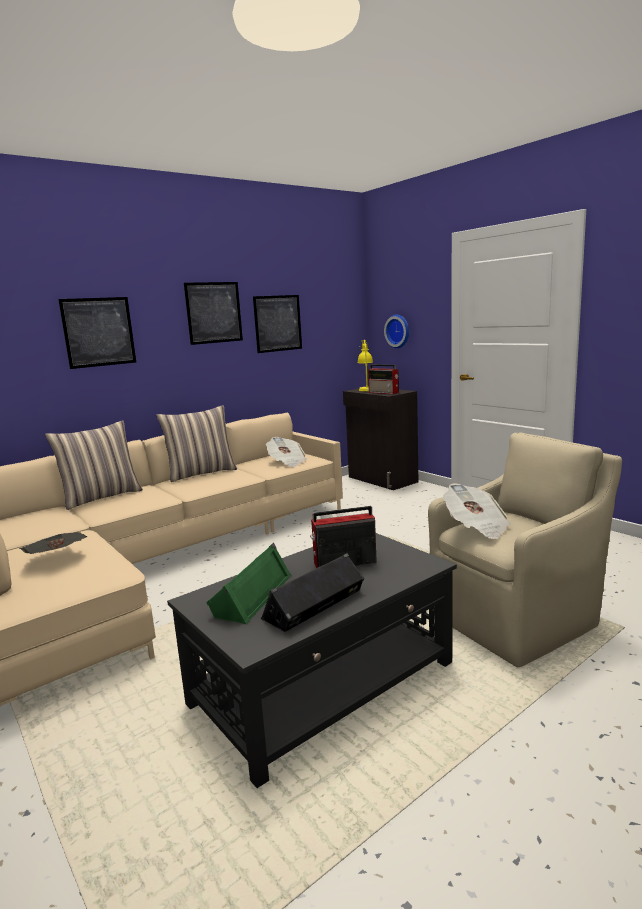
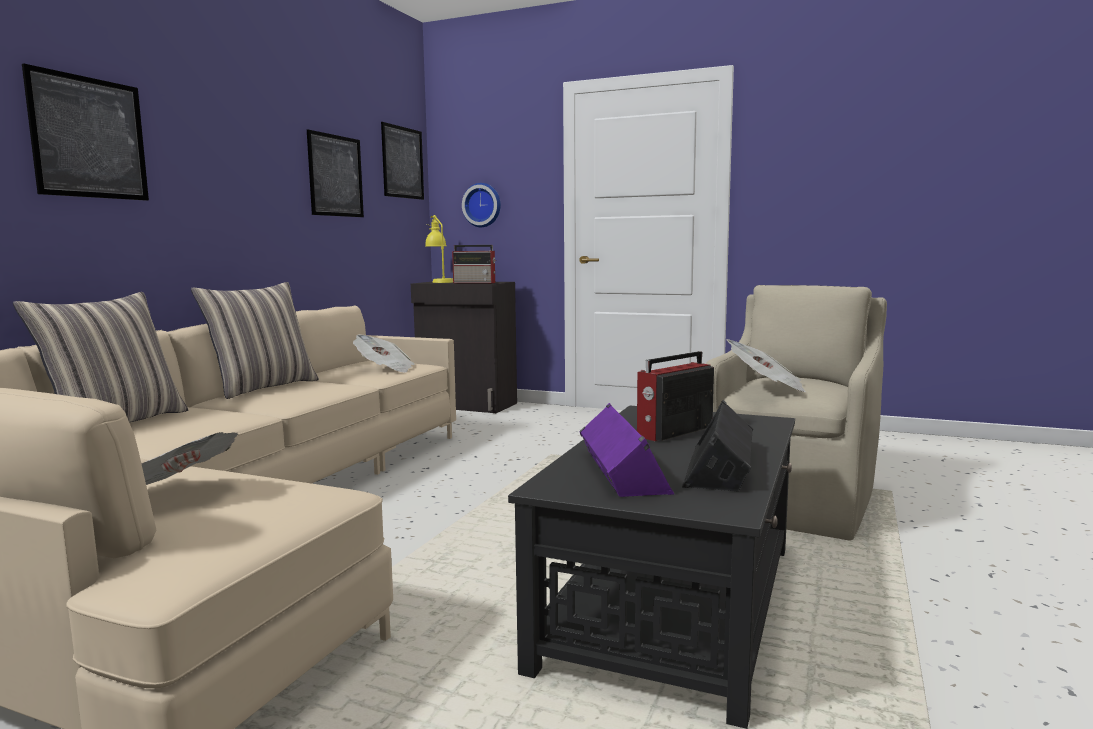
camera: 30 degrees left, 5 degrees down
picture [184,282,243,345] -> picture moved to [381,122,424,200]
green speaker [206,543,292,624] -> purple speaker [579,403,674,497]

